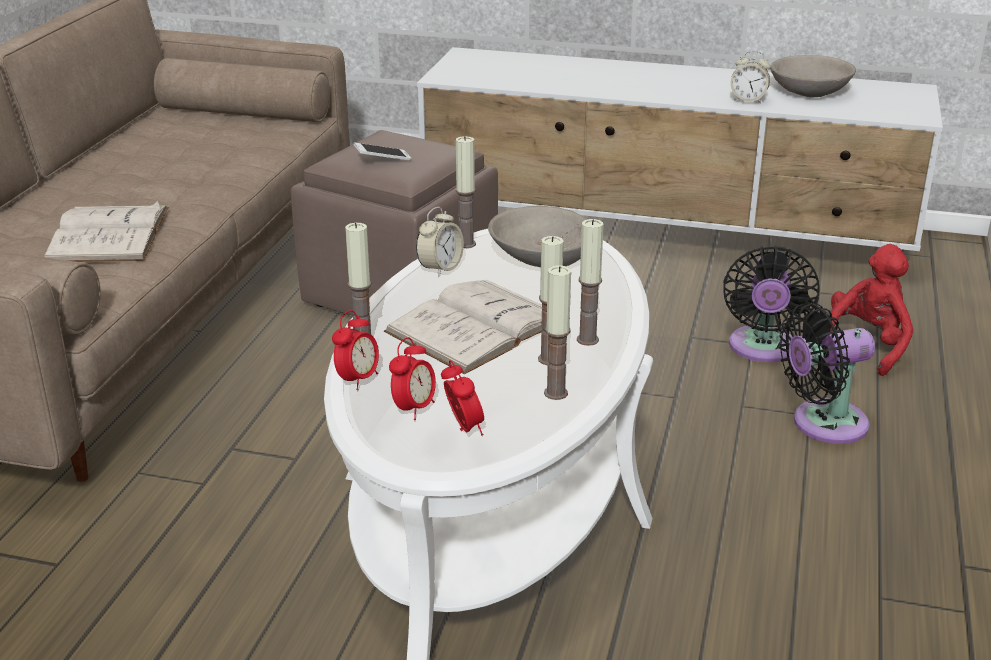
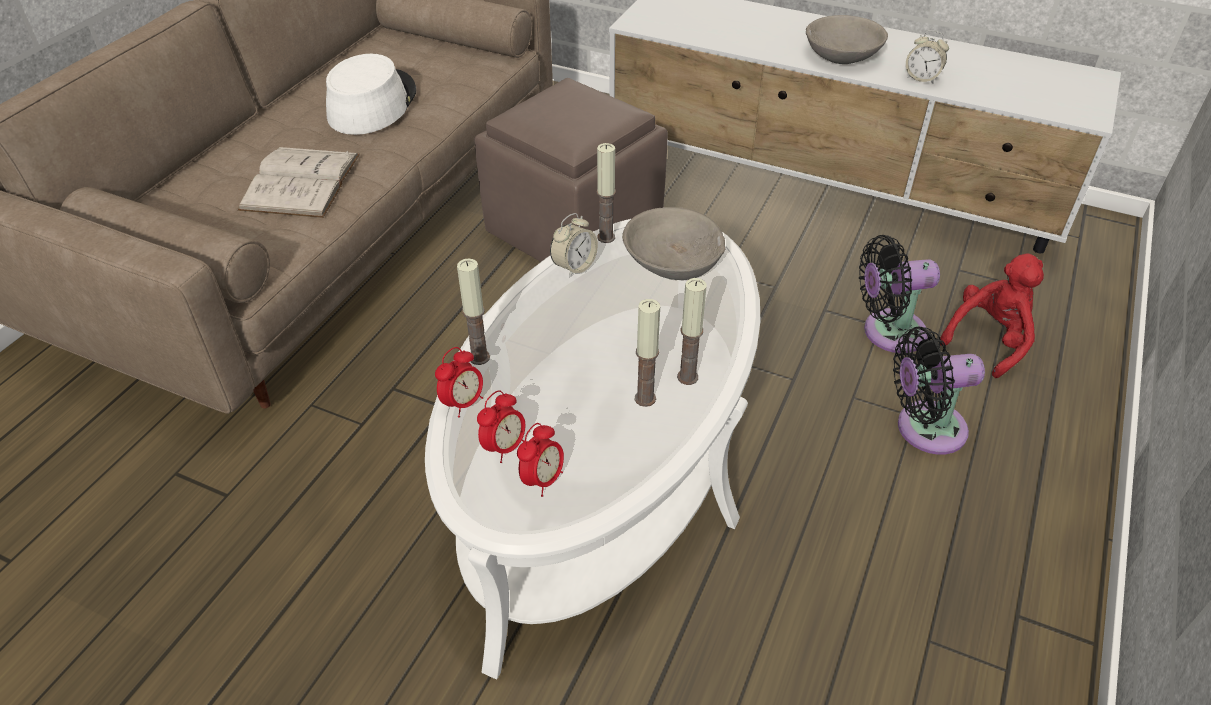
camera: 10 degrees right, 15 degrees up
phone [353,143,411,161] -> none
white book [384,280,542,374] -> none
alarm clock [441,360,484,436] -> alarm clock turned 45 degrees clockwise [517,423,564,497]
candle [544,265,571,400] -> none
black fan [723,246,820,362] -> black fan turned 60 degrees clockwise [859,235,940,353]
grey bowl [770,55,856,97] -> grey bowl moved to [806,15,888,64]
none -> white hat [326,54,416,135]

